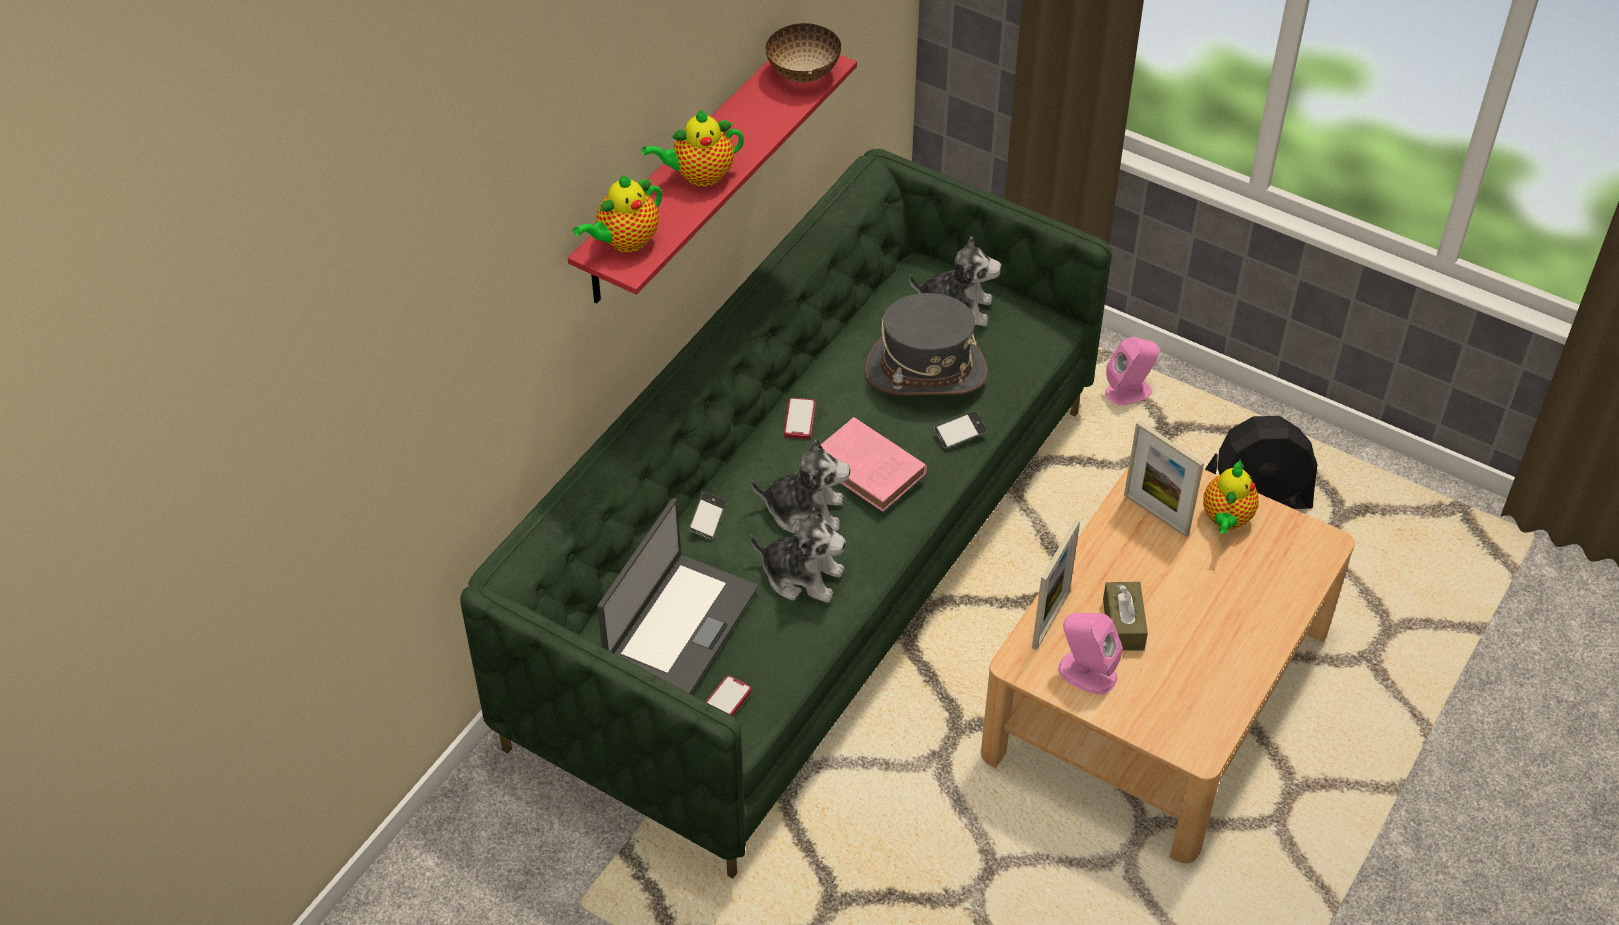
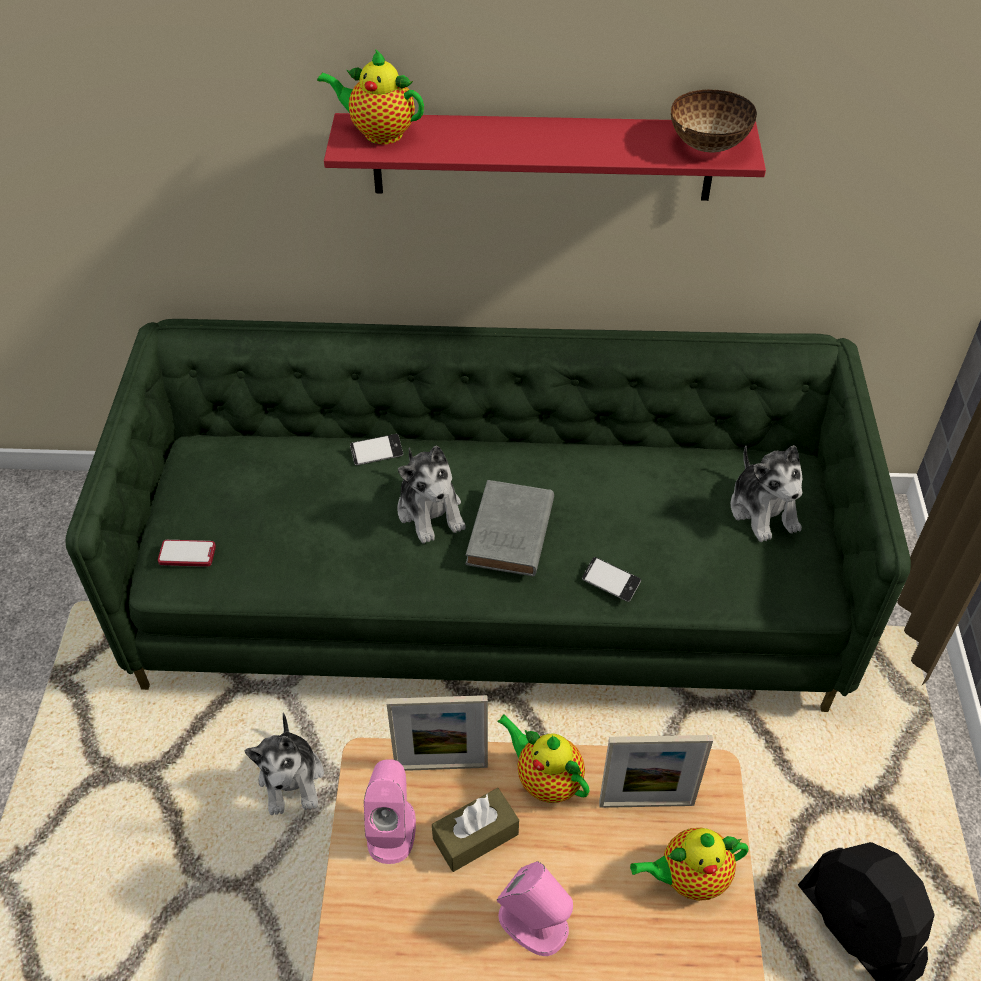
camera: 60 degrees right, 0 degrees up
laptop [597,498,758,694] -> none
teapot [641,110,744,187] -> teapot moved to [497,714,589,803]
plush toy [750,507,846,603] -> plush toy moved to [244,712,324,815]
phone [784,398,816,439] -> none
pink book [821,417,927,512] -> grey book [465,480,554,576]
grey hat [864,293,988,396] -> none
pink speaker [1105,337,1159,405] -> pink speaker moved to [497,861,573,956]
picture frame [1124,420,1204,537] -> picture frame turned 105 degrees counterclockwise [599,735,713,808]

